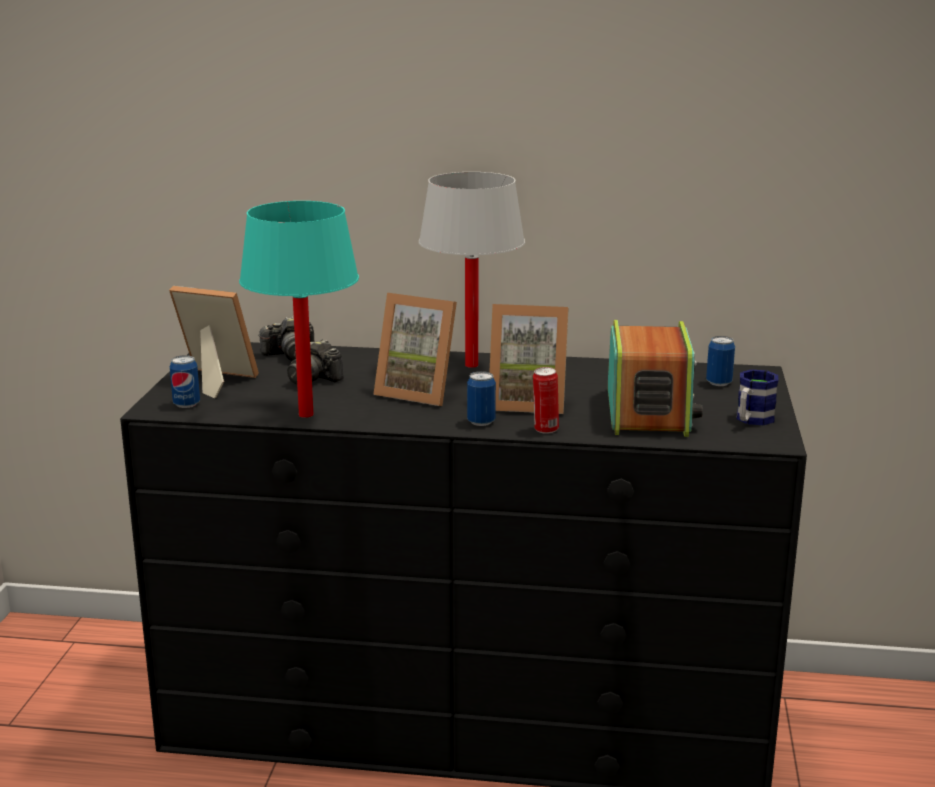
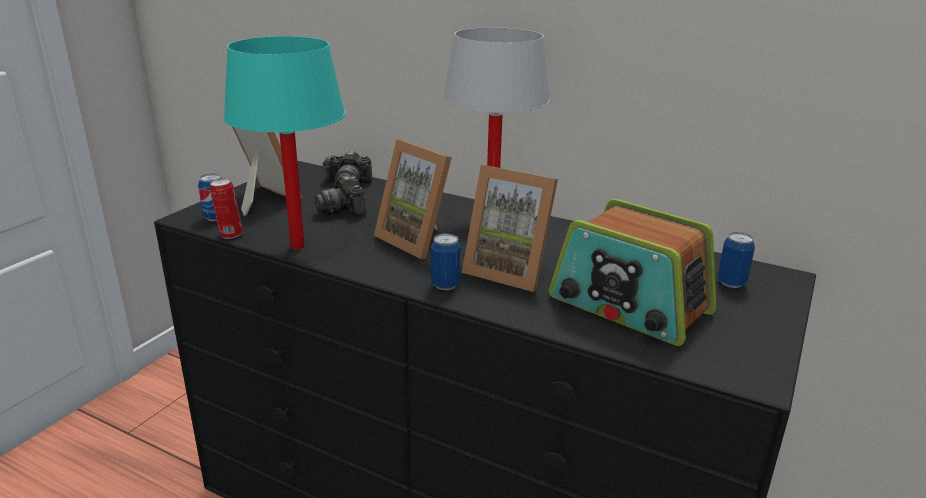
camera: 20 degrees right, 5 degrees up
can [533,367,559,434] -> can moved to [210,178,243,239]
radio [608,320,703,437] -> radio turned 105 degrees clockwise [549,199,716,346]
mug [737,369,778,425] -> none

